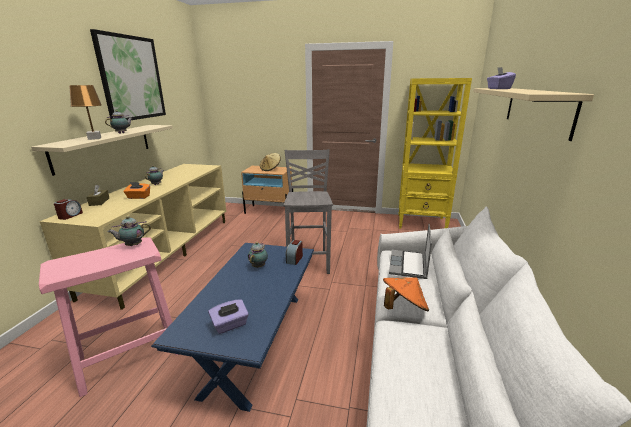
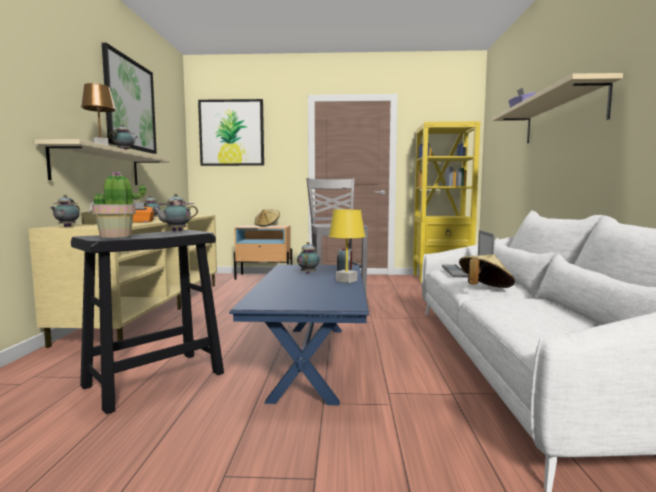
camera: 10 degrees left, 15 degrees down
pink stool [39,237,179,397] -> black stool [71,230,224,414]
alarm clock [54,199,83,220] -> teapot [50,195,80,227]
purple tissue box [208,300,249,334] -> none
orange hat [383,277,429,312] -> beige hat [459,254,515,288]
none -> potted plant [91,171,146,238]
none -> picture [198,99,264,166]
none -> yellow table lamp [328,209,365,283]

